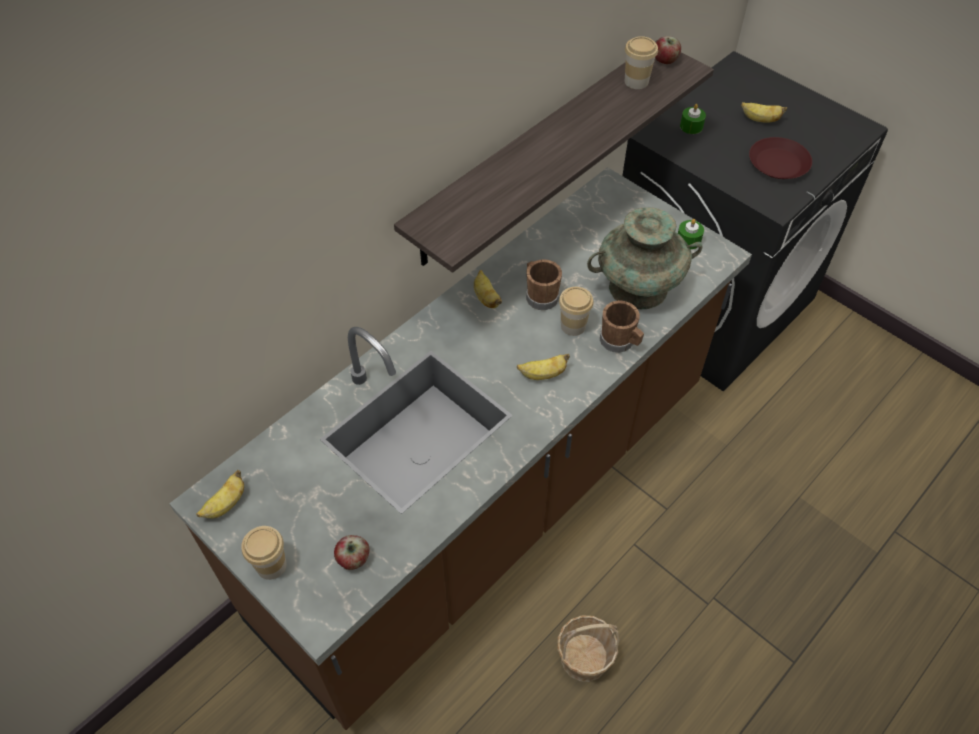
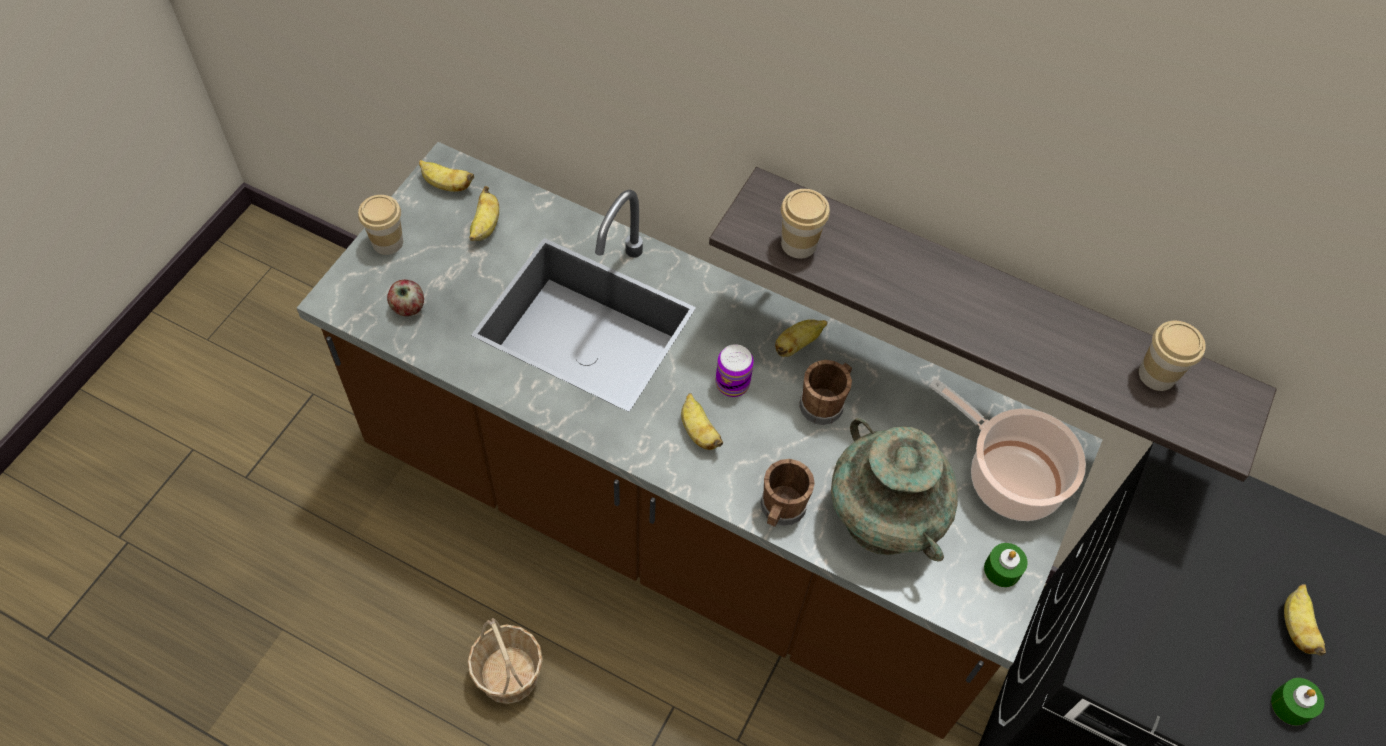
camera: 70 degrees right, 5 degrees up
cup [559,287,593,336] -> cup moved to [781,189,830,259]
apple [655,36,681,64] -> none
green candle [680,104,706,134] -> green candle moved to [1271,678,1324,726]
brown plate [749,137,812,179] -> none
none -> banana [469,186,499,241]
none -> can [716,344,754,397]
none -> cooking pot [929,378,1086,521]

